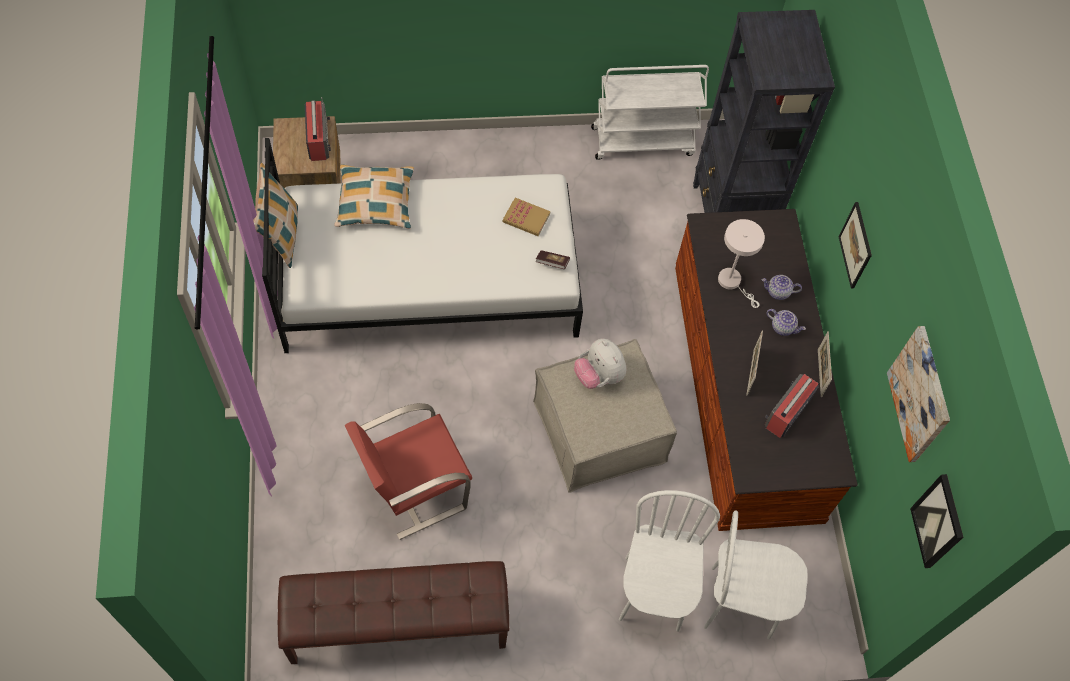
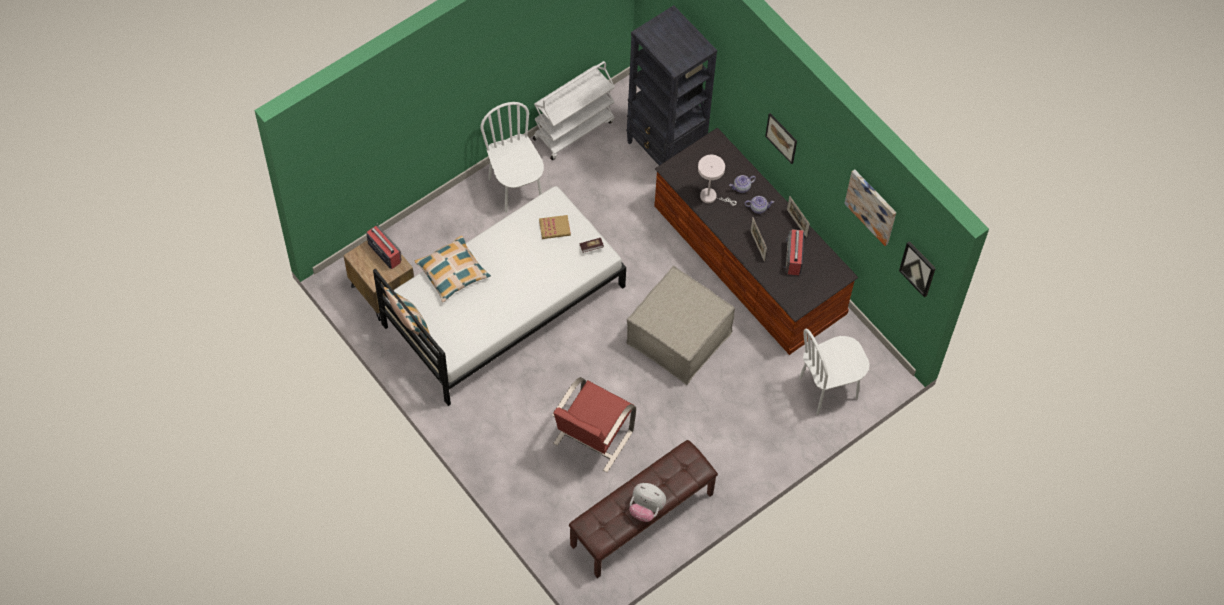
camera: 30 degrees left, 0 degrees up
plush toy [574,338,627,389] -> plush toy moved to [629,483,666,522]
white chair [619,490,720,632] -> white chair moved to [480,102,544,213]

